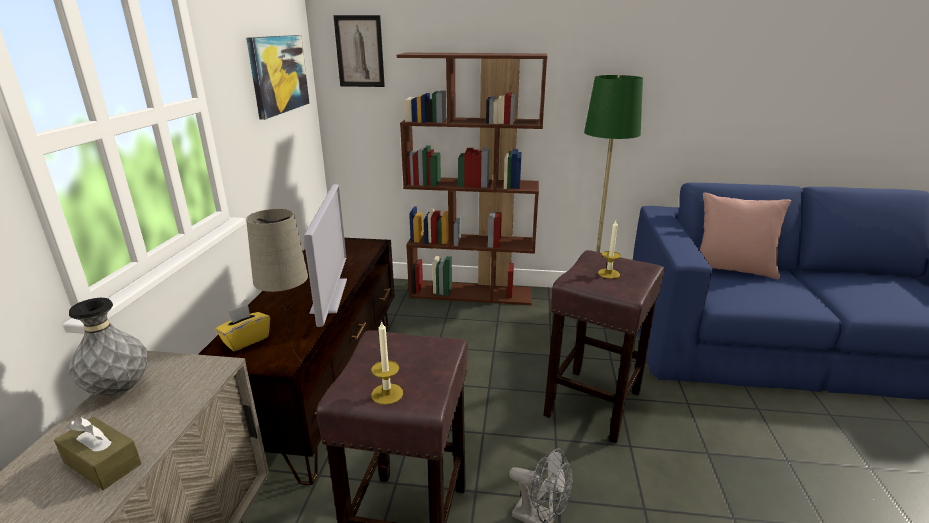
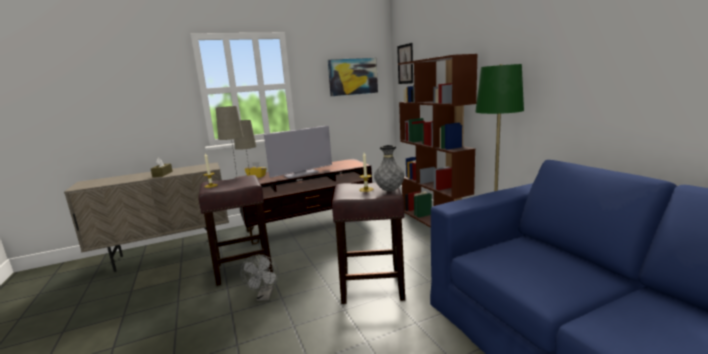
camera: 60 degrees right, 10 degrees down
grey vase [69,298,148,396] -> grey vase moved to [374,145,404,191]
pink pillow [700,192,791,279] -> none
none -> beige table lamp [216,106,243,179]

